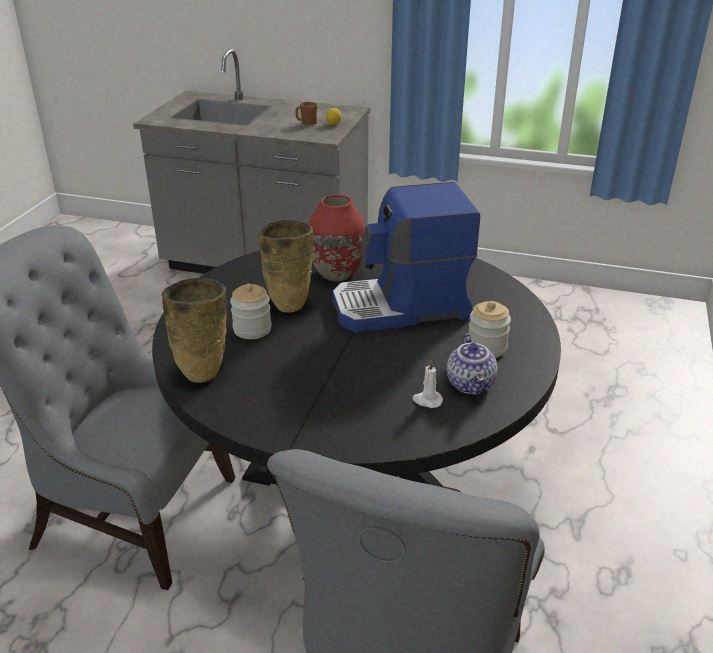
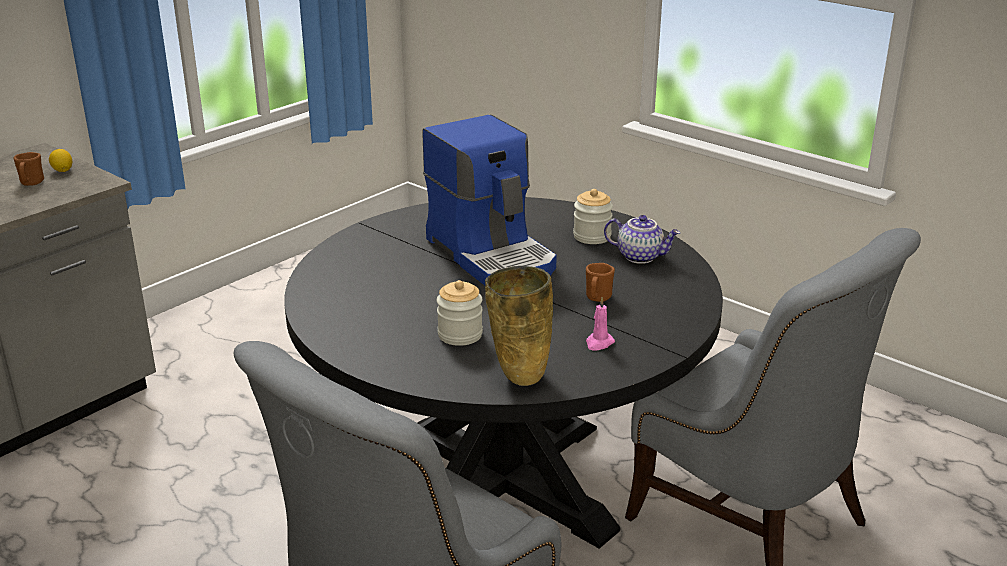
camera: 65 degrees left, 5 degrees down
beige vase [258,220,314,313] -> none
red vase [309,194,365,281] -> none
coffee machine [332,182,480,332] -> coffee machine turned 45 degrees counterclockwise [422,115,557,286]
white candle [412,360,443,408] -> none
none -> brown mug [586,263,615,302]
none -> pink candle [586,297,615,351]

